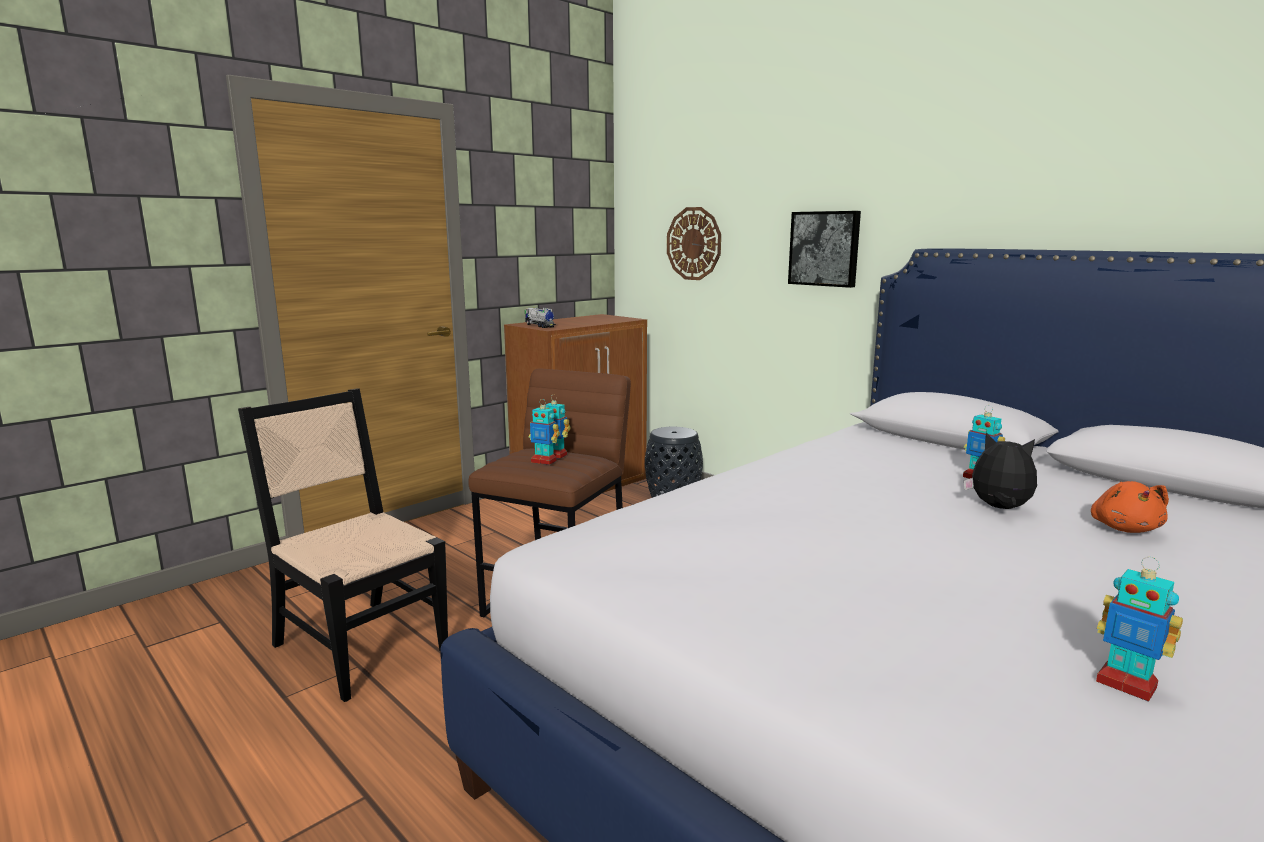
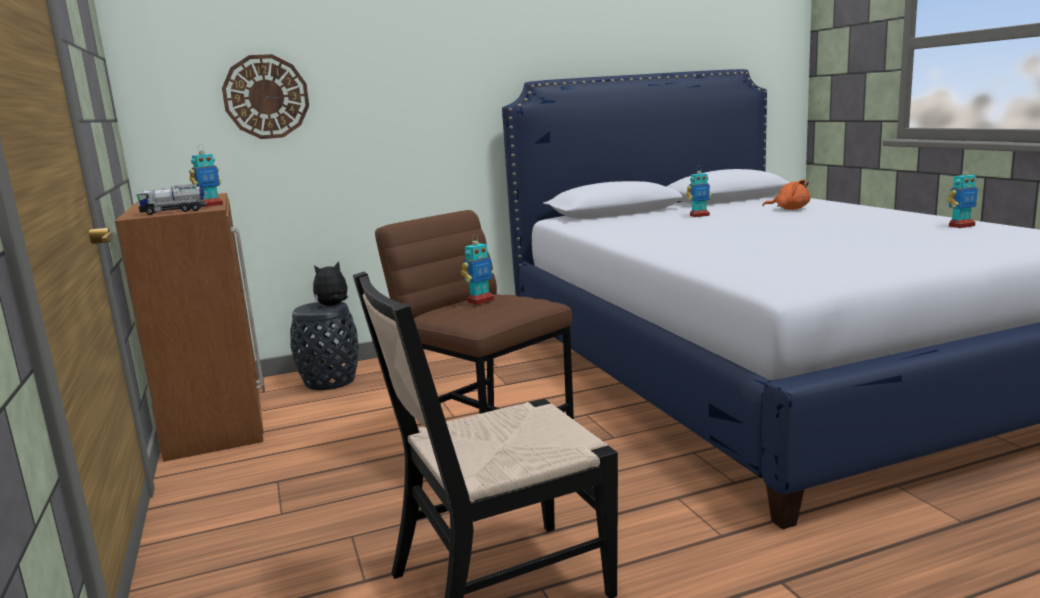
camera: 65 degrees left, 0 degrees up
toy robot [529,401,560,465] -> toy robot moved to [189,145,223,207]
picture [788,211,861,288] -> none
plush toy [964,433,1037,509] -> plush toy moved to [313,261,348,306]

